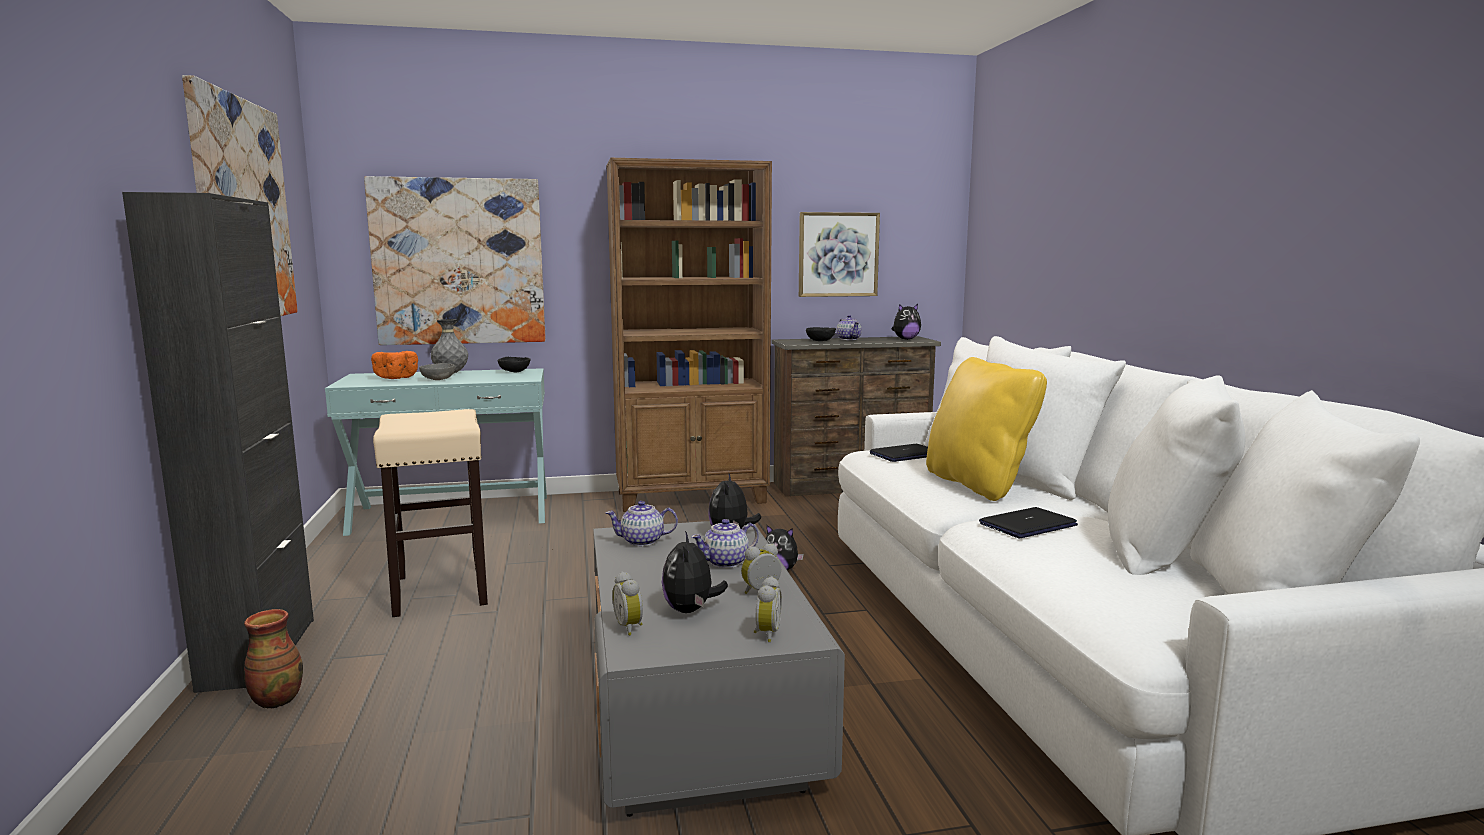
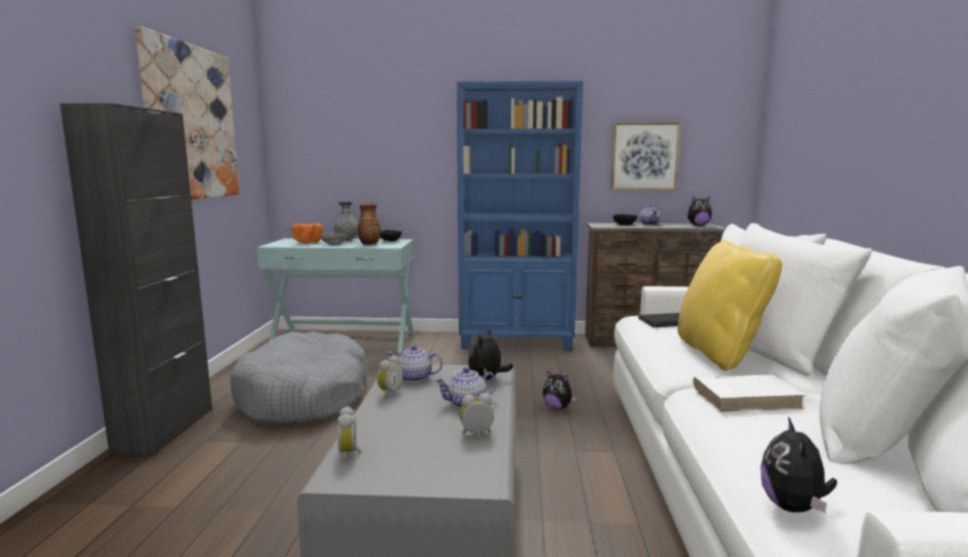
camera: 15 degrees right, 0 degrees up
vase [244,609,303,709] -> vase moved to [358,204,381,245]
picture [364,176,546,345] -> none
beige stool [373,409,488,617] -> grey dog bed [230,332,368,423]
brown bookcase [606,158,772,512] -> blue bookcase [457,80,583,351]
plush toy [662,531,728,613] -> plush toy moved to [760,416,837,513]
alarm clock [754,576,782,642] -> alarm clock moved to [377,356,403,397]
laptop [979,507,1078,538] -> white book [692,375,805,411]

